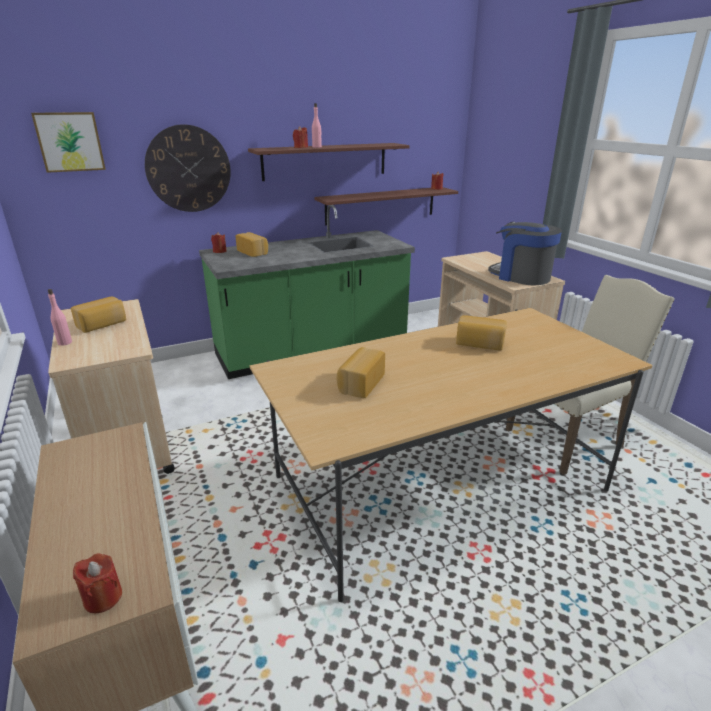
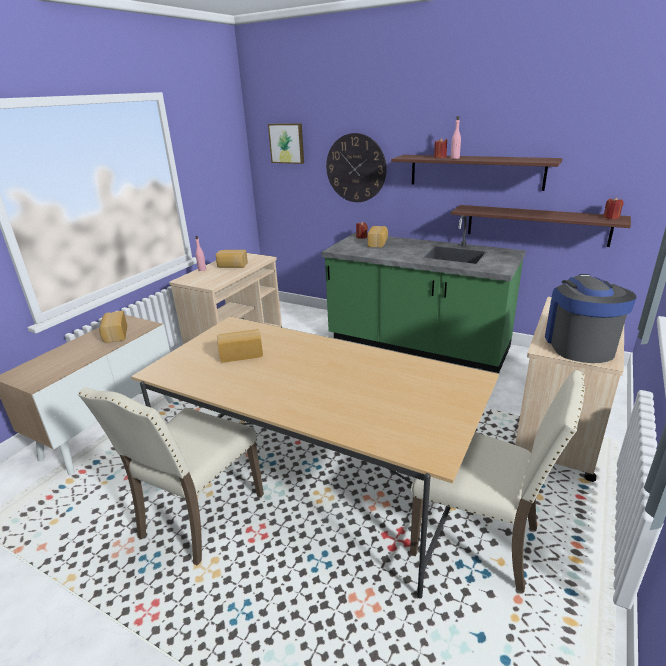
camera: 55 degrees right, 0 degrees up
red candle [73,554,122,613] -> none
bread [456,315,507,350] -> bread moved to [99,311,127,343]
none -> beige chair [78,387,264,566]

